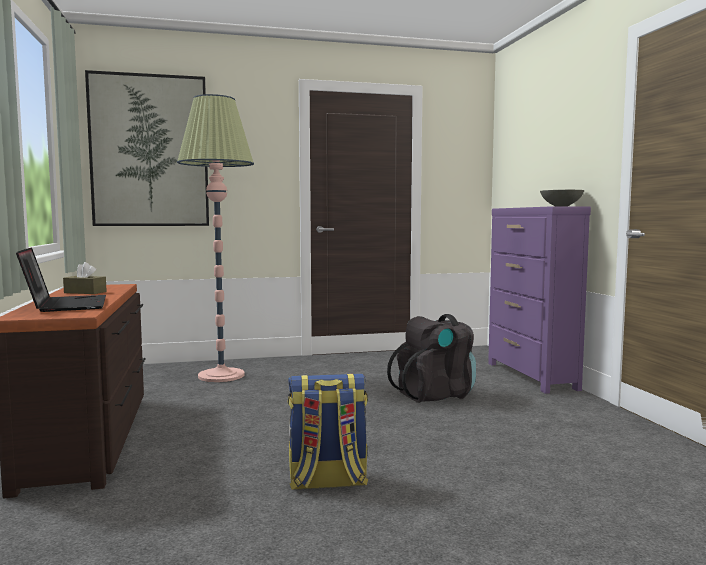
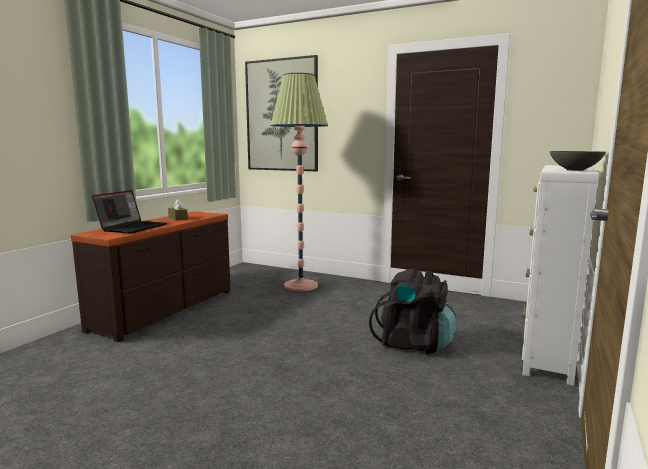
camera: 40 degrees right, 5 degrees up
backpack [288,374,368,490] -> none
purple dresser [488,206,591,394] -> white dresser [522,165,599,386]

